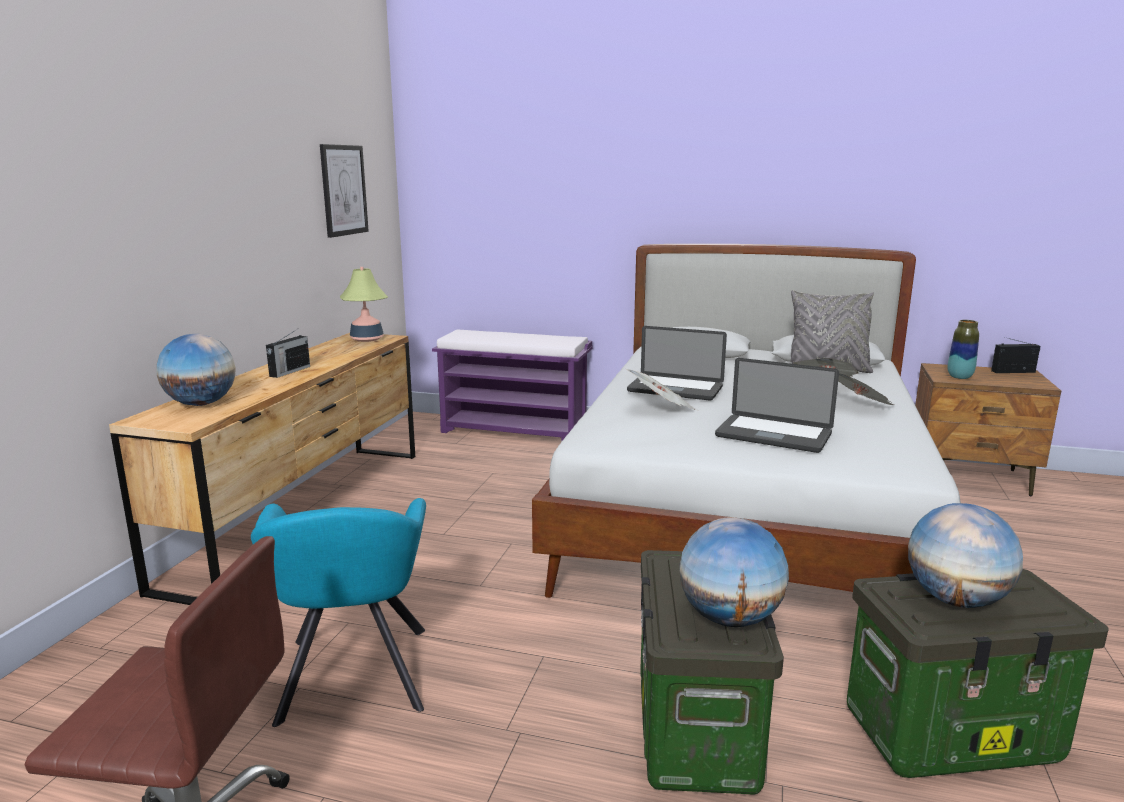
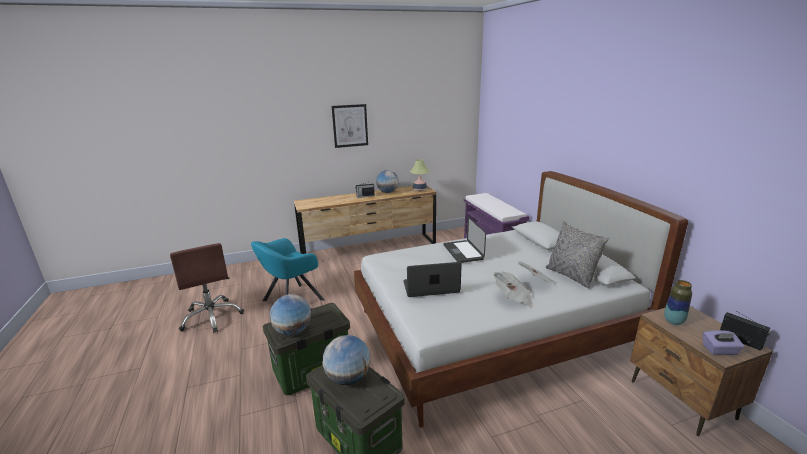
camera: 55 degrees right, 5 degrees up
globe [157,334,235,406] -> globe moved to [376,170,399,193]
picture [320,144,369,238] -> picture moved to [332,104,368,148]
newspaper [626,369,699,411] -> none
laptop [715,358,839,453] -> laptop turned 90 degrees clockwise [403,262,462,297]
none -> purple tissue box [703,330,744,355]

